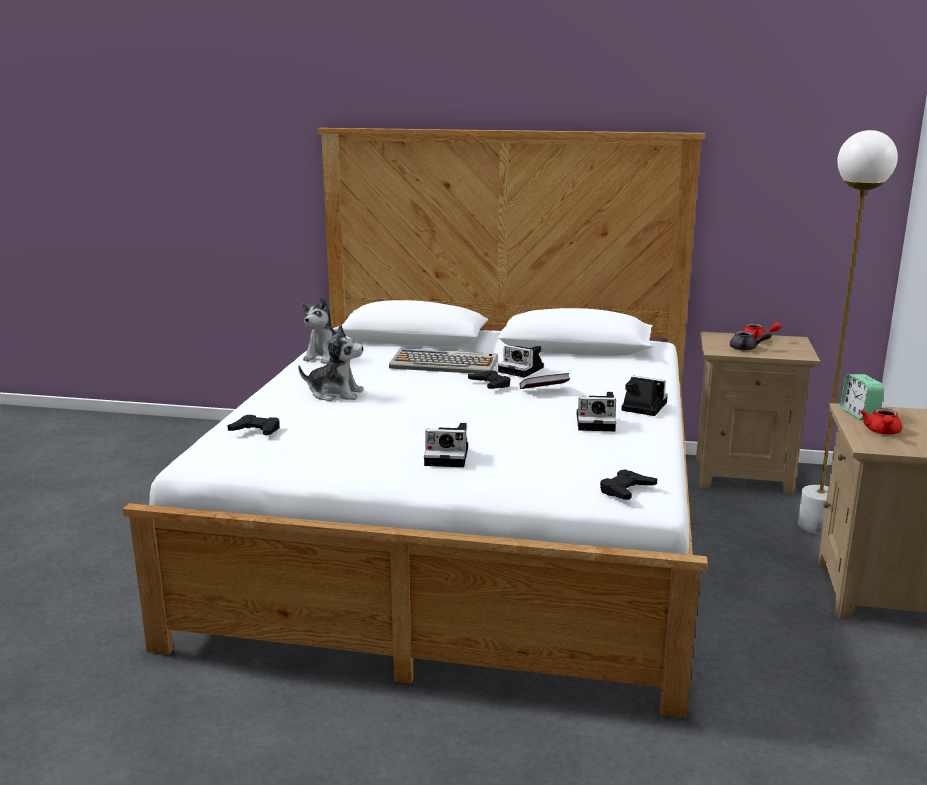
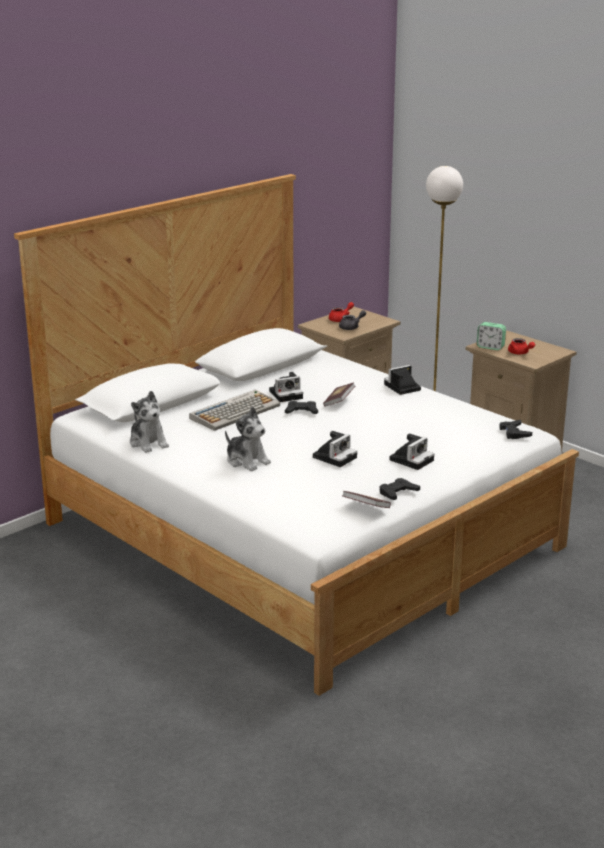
camera: 55 degrees left, 5 degrees up
black game controller [227,415,280,435] -> black game controller moved to [379,478,420,500]
plush toy [298,325,364,401] -> plush toy turned 90 degrees clockwise [225,407,271,471]
camera [577,392,616,431] -> camera moved to [313,431,357,467]
none -> book [343,491,391,508]

